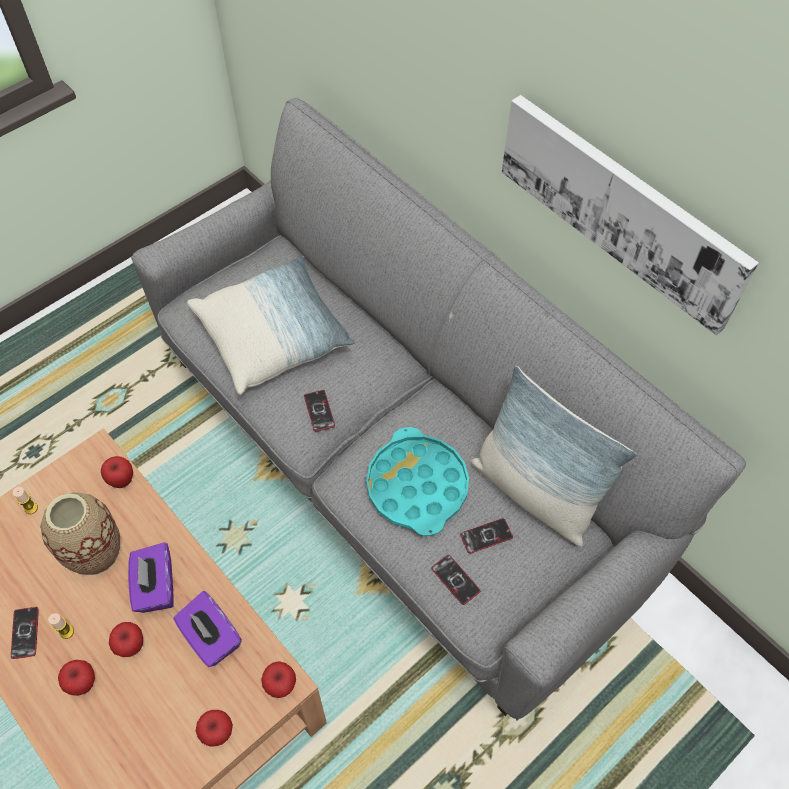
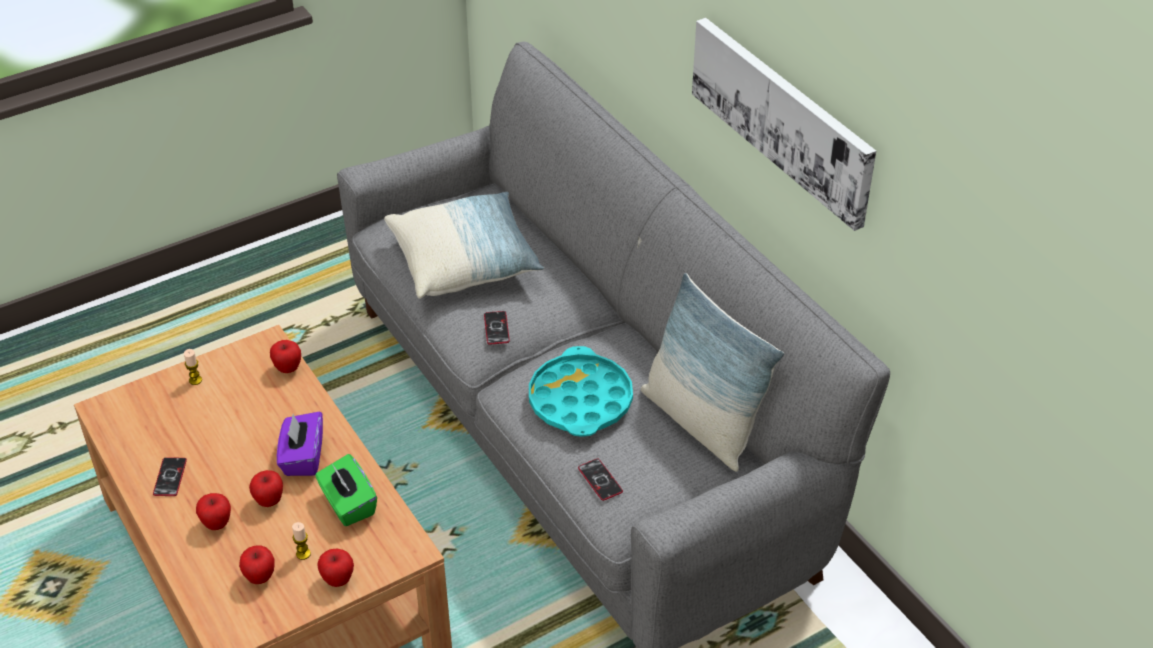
camera: 10 degrees right, 15 degrees down
vase [40,492,120,575] -> none
candle [48,613,74,639] -> candle moved to [292,522,311,560]
purple tissue box [174,591,242,667] -> green tissue box [315,454,377,526]
apple [261,661,296,698] -> apple moved to [239,545,275,584]
phone [460,518,513,554] -> none

